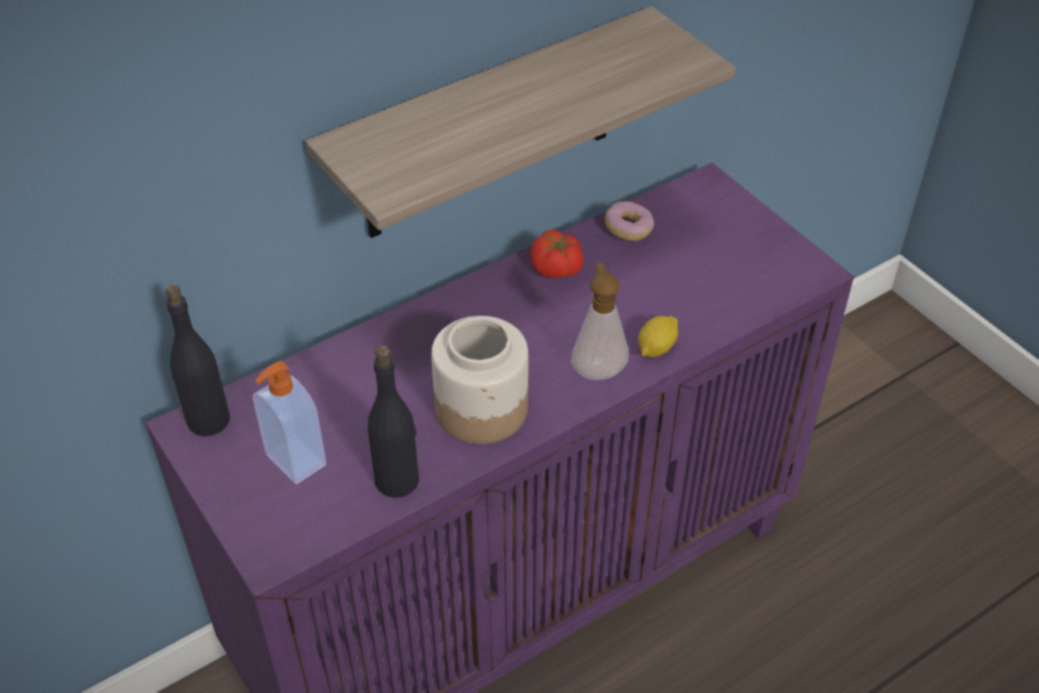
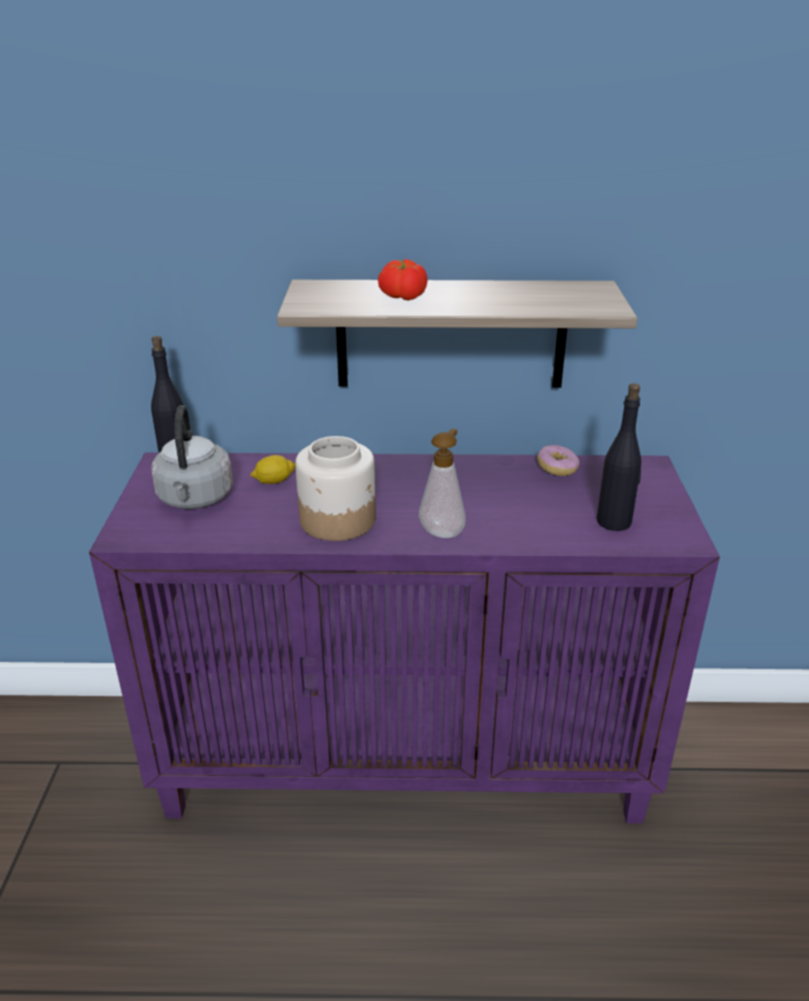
camera: 35 degrees right, 15 degrees down
soap dispenser [253,361,326,484] -> grey kettle [151,405,233,509]
black bottle [368,345,419,498] -> black bottle moved to [597,383,641,531]
tomato [530,230,584,278] -> tomato moved to [378,259,428,301]
lemon [638,316,678,358] -> lemon moved to [250,455,295,484]

